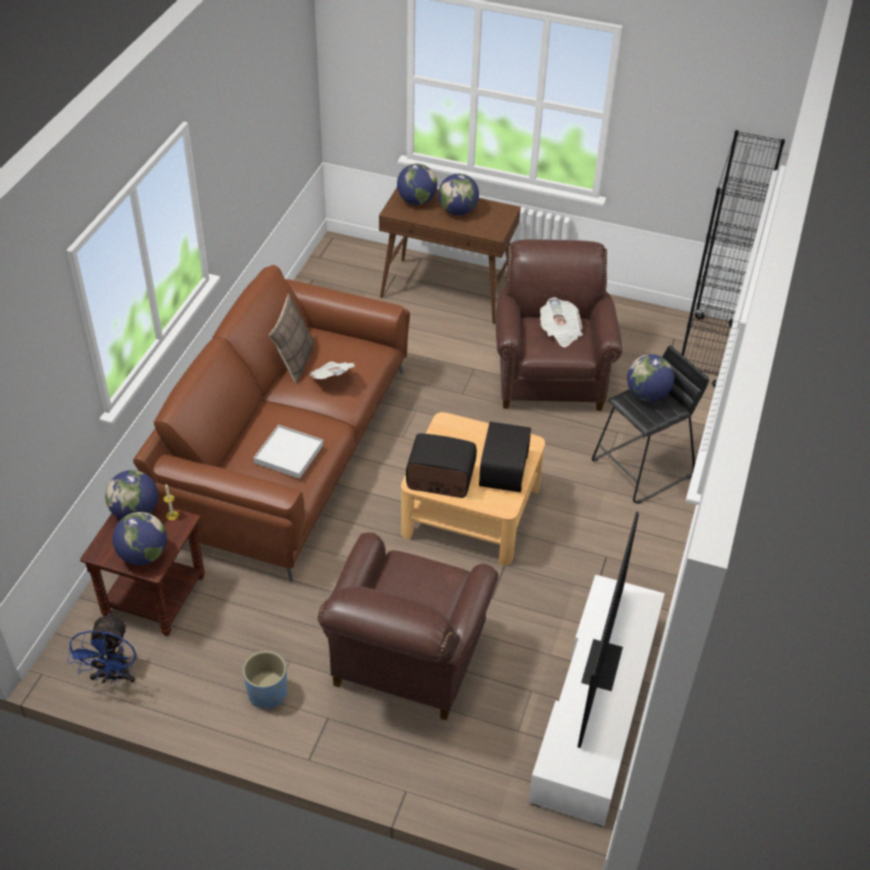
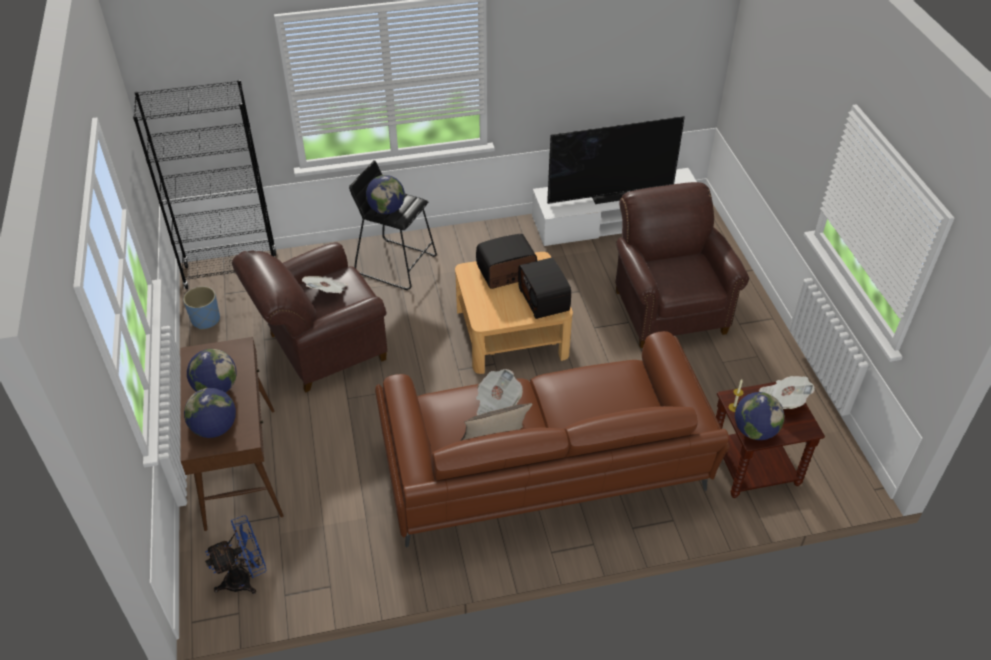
camera: 120 degrees left, 0 degrees up
blue fan [67,613,136,684] -> blue fan moved to [205,515,266,594]
globe [112,512,167,565] -> newspaper [759,376,815,409]
blue planter [243,651,287,709] -> blue planter moved to [183,286,220,330]
white tray [254,425,323,479] -> none
brown armchair [318,532,499,720] -> brown armchair turned 90 degrees counterclockwise [615,182,749,348]

